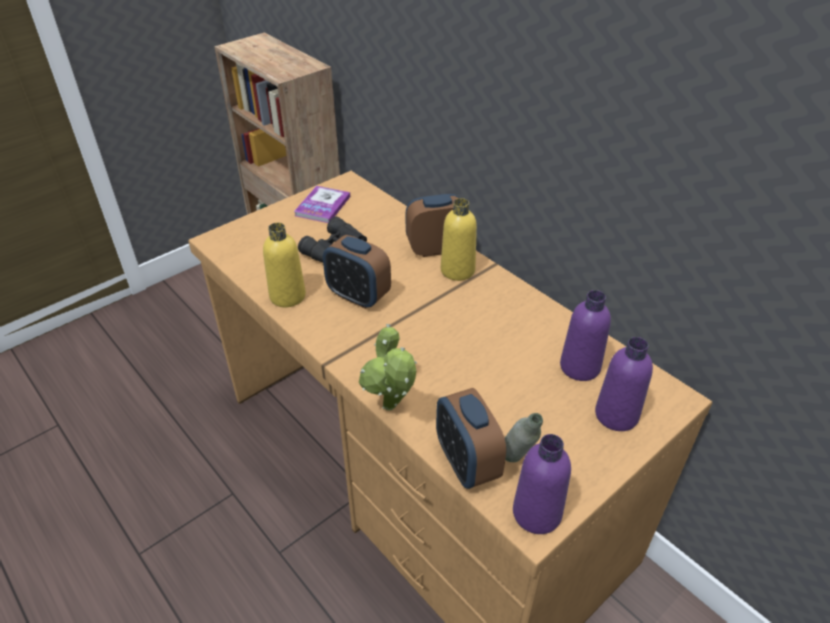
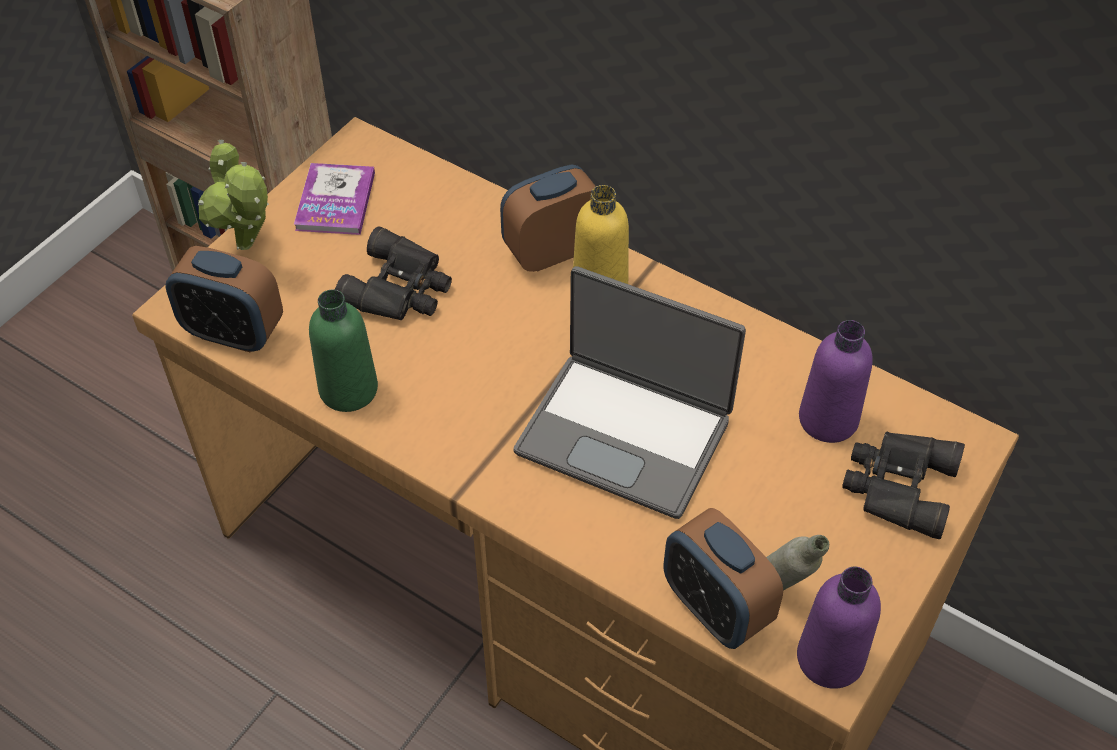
camera: 15 degrees left, 10 degrees up
yellow bottle [263,223,306,307] -> green bottle [309,289,378,412]
alarm clock [323,235,391,309] -> alarm clock moved to [165,246,283,353]
potted plant [359,324,417,411] -> potted plant moved to [198,139,269,250]
purple bottle [595,337,653,431] -> black binoculars [842,431,965,539]
none -> laptop [513,266,746,519]

